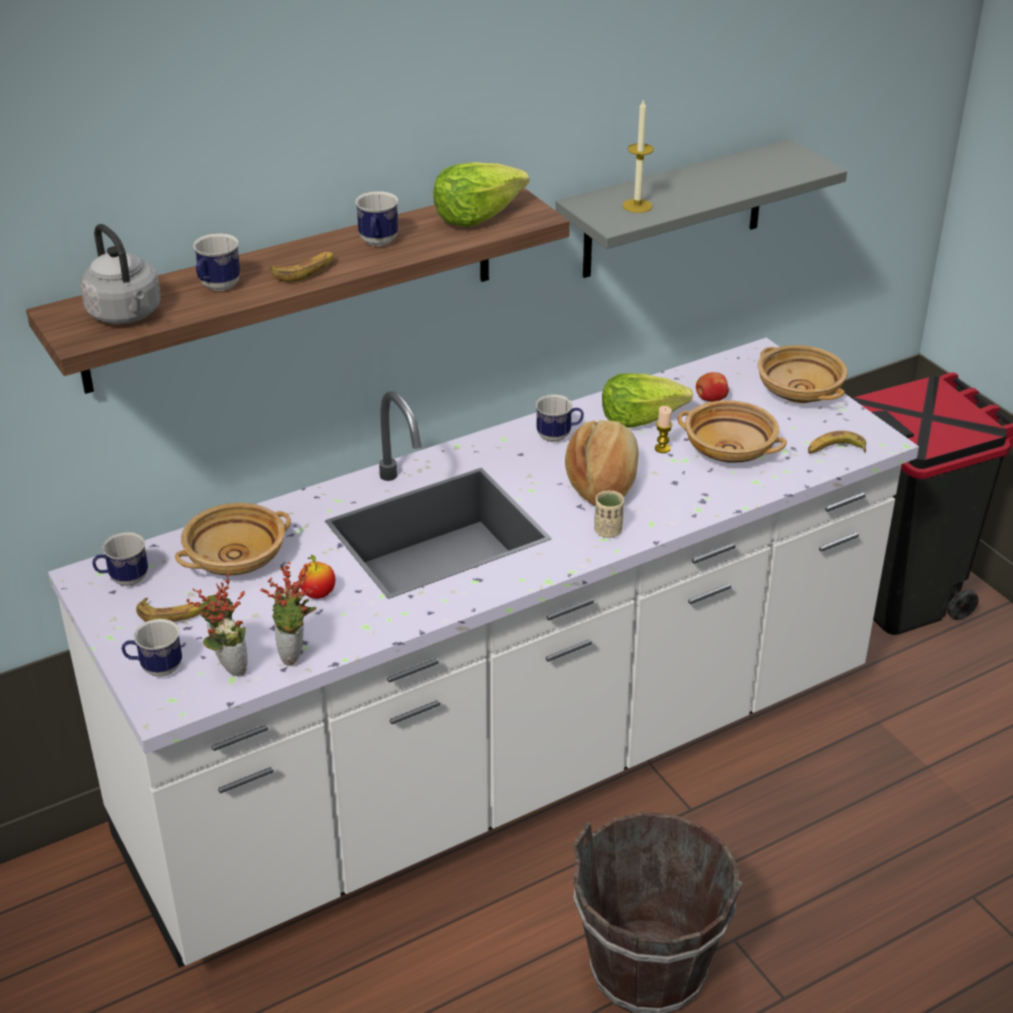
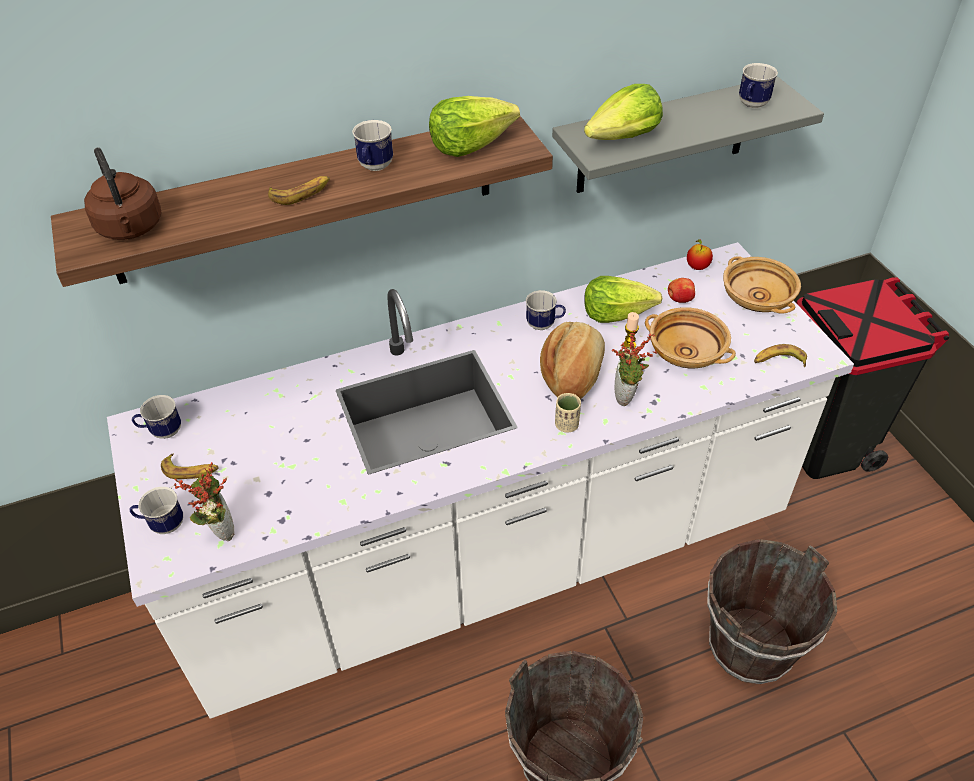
camera: 10 degrees right, 10 degrees up
grey kettle [81,224,161,324] -> brown kettle [84,148,161,240]
beige bowl [175,503,291,575] -> none
mug [193,233,241,291] -> mug moved to [739,63,778,108]
potted plant [260,562,317,666] -> potted plant moved to [612,330,657,406]
apple [299,555,336,599] -> apple moved to [687,239,713,270]
candle [623,98,654,213] -> lettuce [584,84,663,140]
none -> brown bucket [707,539,837,684]

